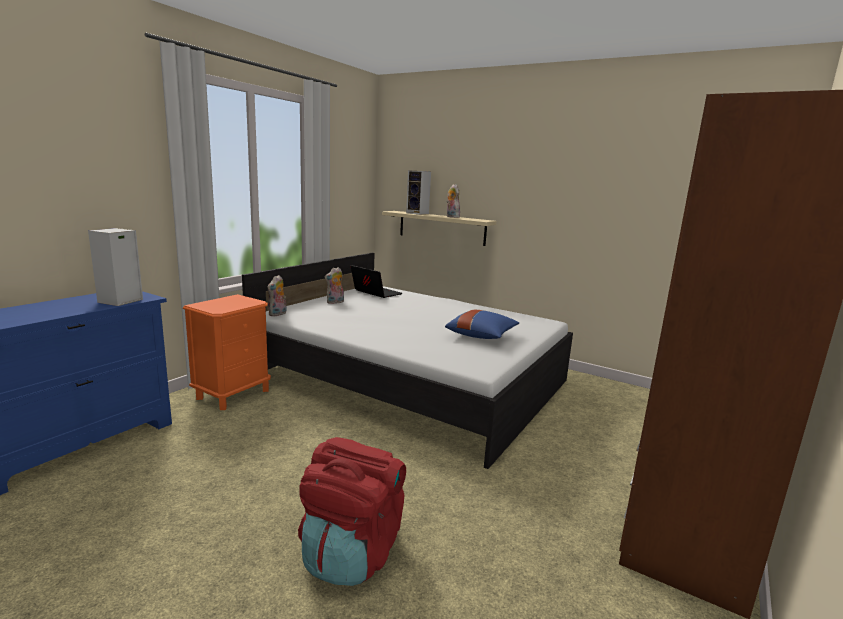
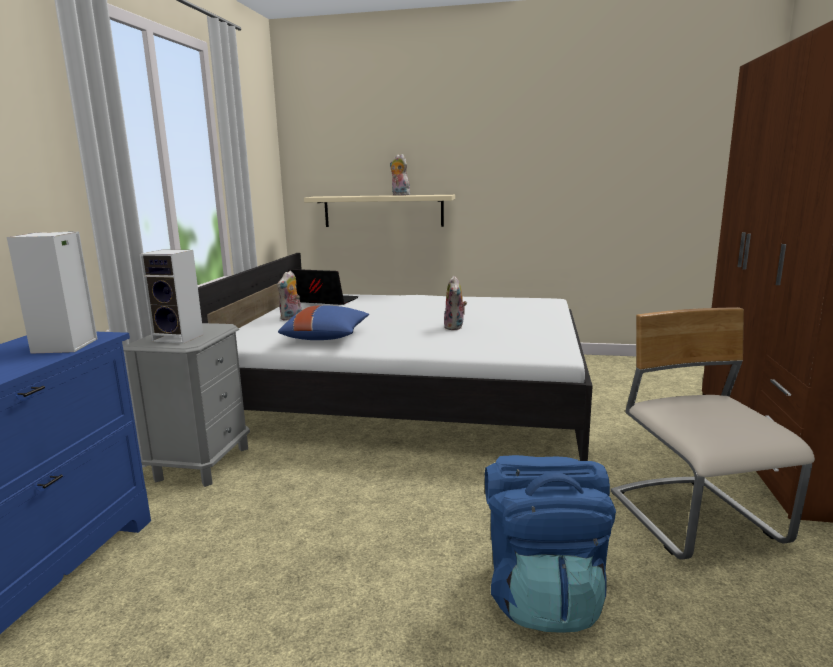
camera: 20 degrees left, 0 degrees up
orange nightstand [183,294,271,410] -> grey nightstand [123,323,250,487]
plush toy [268,275,287,317] -> plush toy moved to [444,276,467,330]
red backpack [298,437,406,586] -> blue backpack [485,455,616,633]
speaker [406,170,431,215] -> speaker moved to [140,249,204,344]
blue pillow [445,310,519,339] -> blue pillow moved to [278,305,369,340]
none -> beige chair [611,307,815,560]

